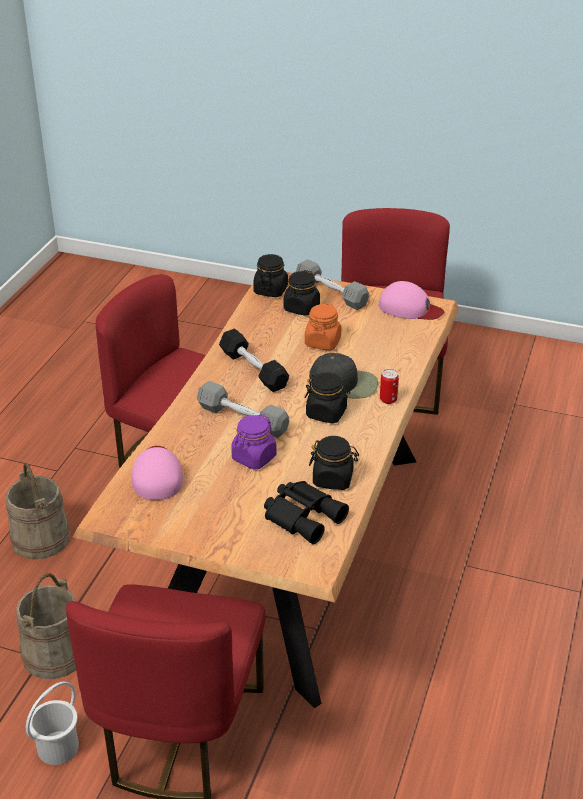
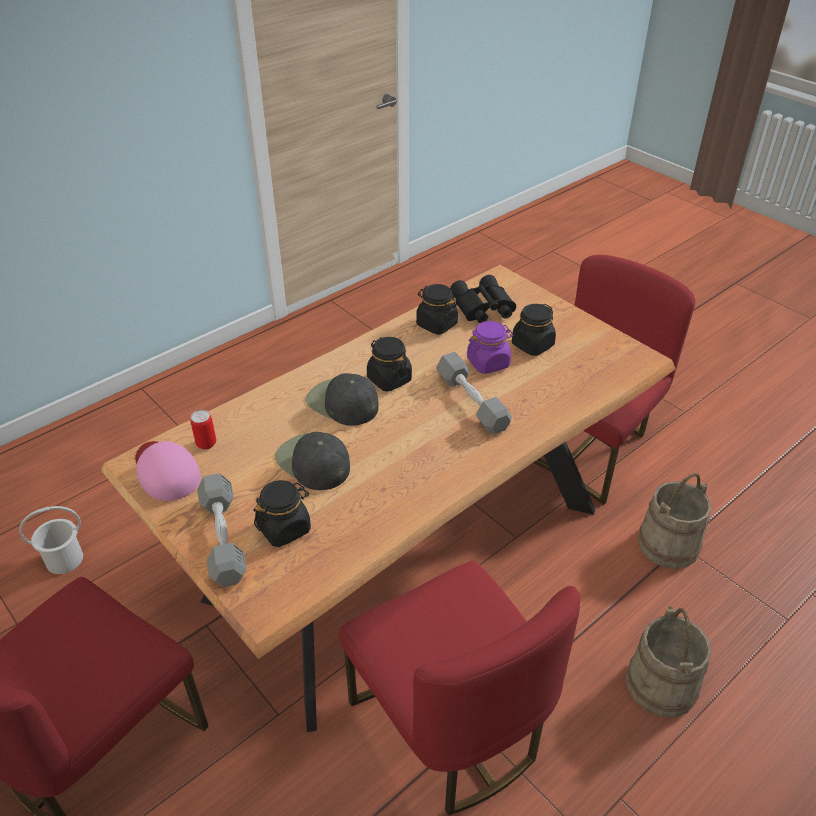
camera: 150 degrees left, 5 degrees up
white bucket [26,681,79,765] -> white bucket moved to [19,506,83,574]
pink cap [132,446,183,500] -> none
black dumbbell [219,328,289,392] -> none
black jar [253,254,288,297] -> black jar moved to [512,304,556,356]
orange jar [305,303,341,350] -> black cap [275,432,350,490]
can [380,369,399,404] -> can moved to [190,410,216,449]

